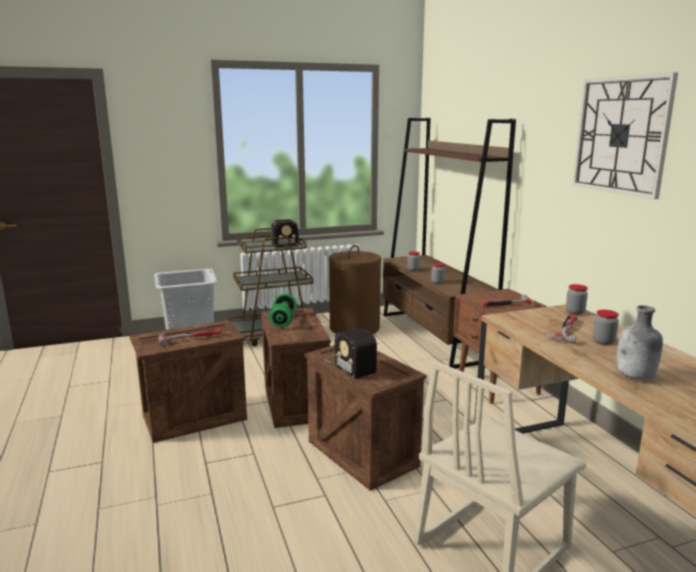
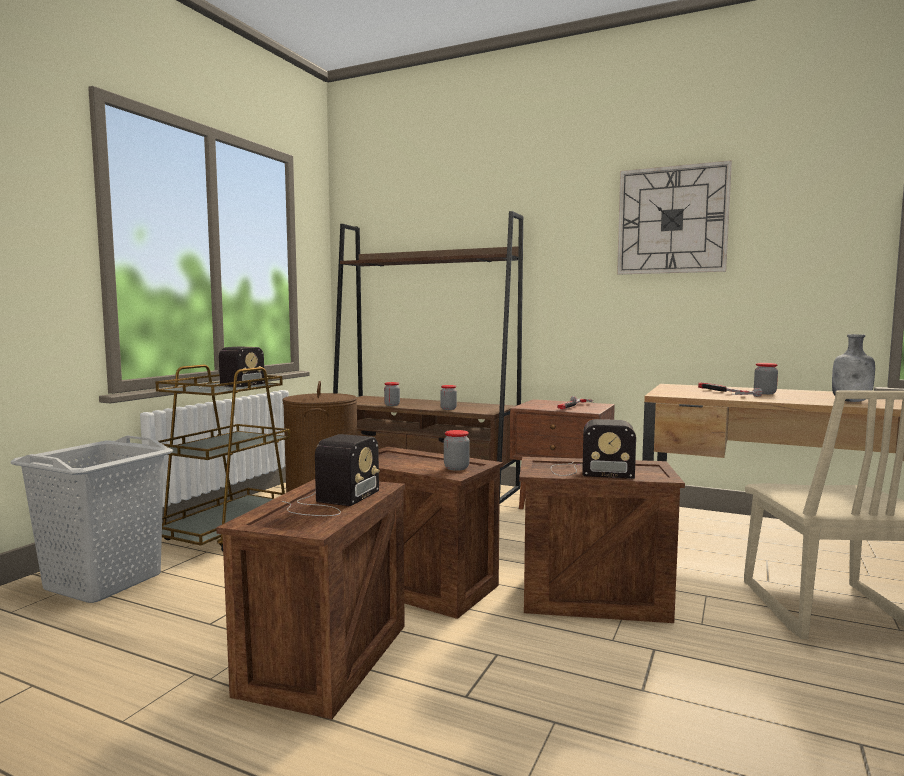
camera: 45 degrees left, 10 degrees down
hammer [159,328,222,346] -> radio [282,434,380,516]
green dumbbell [269,293,297,327] -> none
jar [566,284,588,315] -> jar moved to [444,430,470,471]

